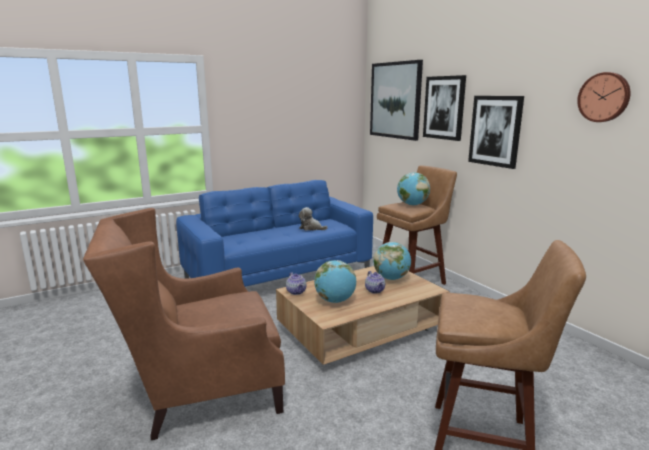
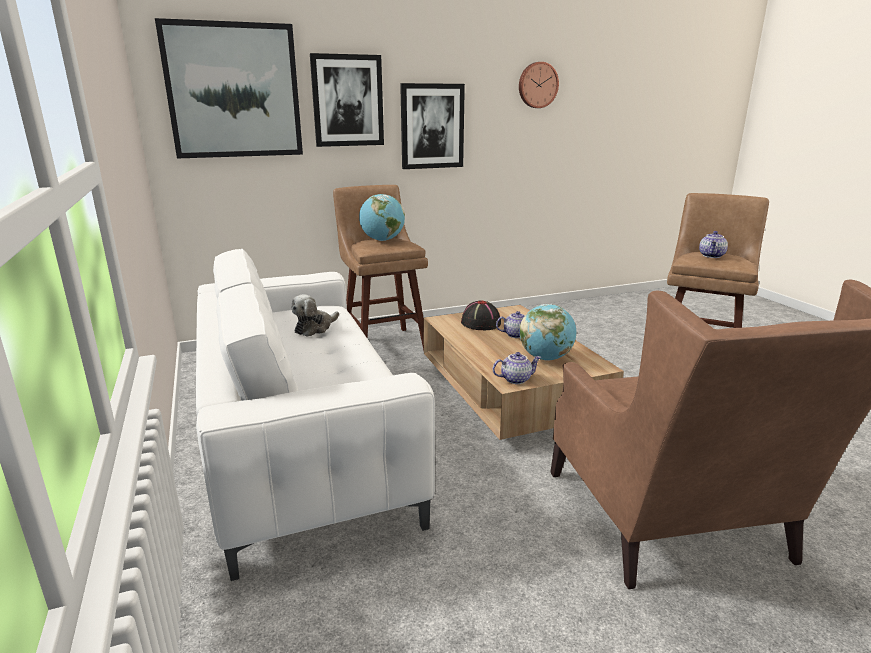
camera: 80 degrees left, 5 degrees up
blue sofa [176,180,373,287] -> white sofa [196,249,435,581]
globe [373,242,411,280] -> black hat [461,300,501,330]
none -> teapot [699,231,728,258]

